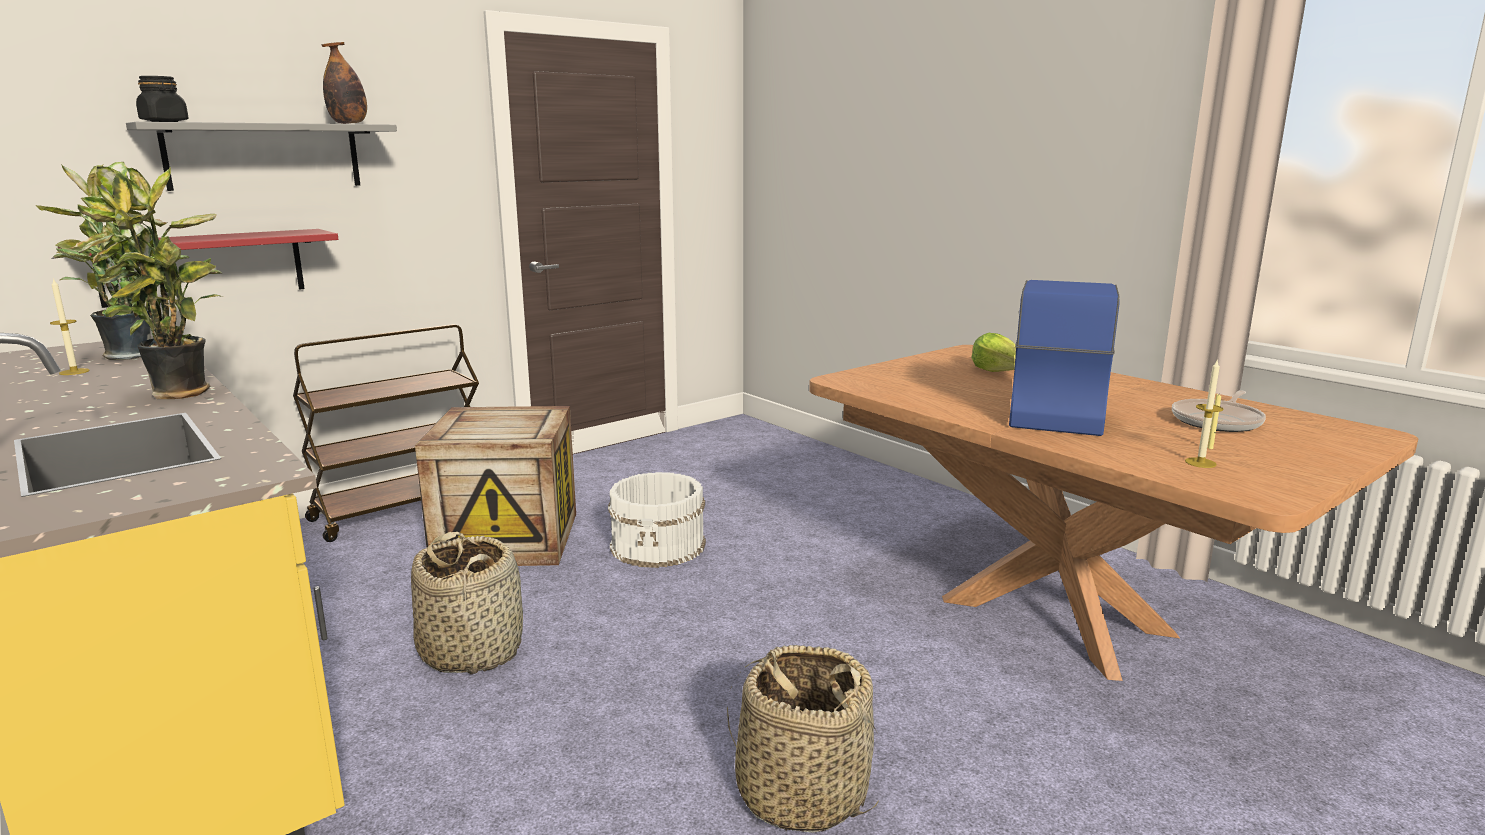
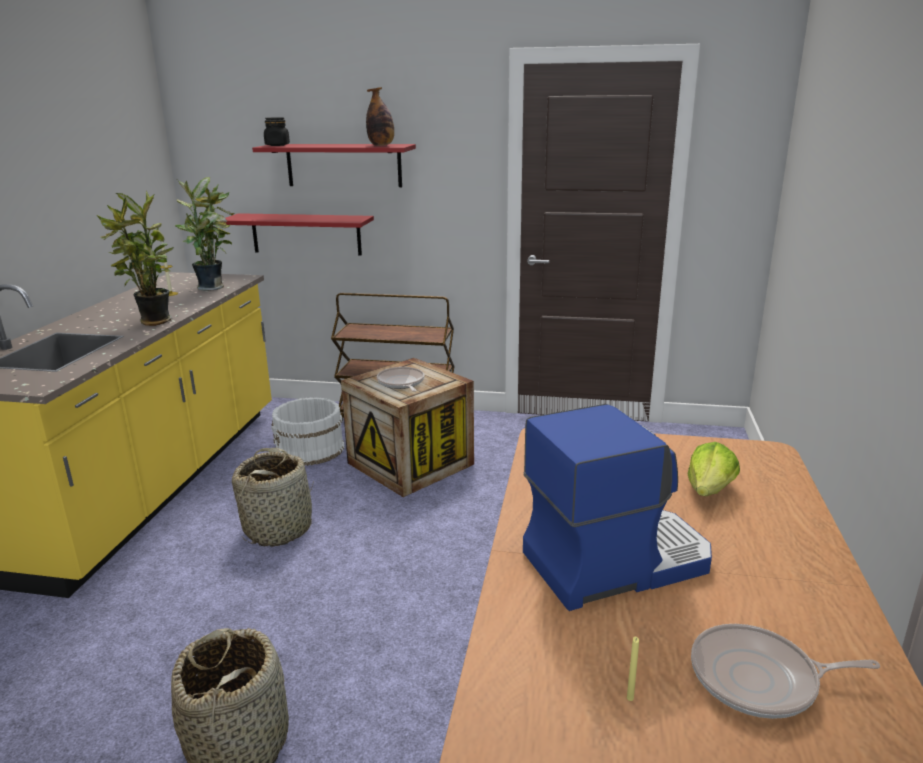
camera: 50 degrees right, 5 degrees up
grey shelf [126,122,397,191] -> red shelf [252,144,416,187]
white bucket [608,472,706,568] -> white bucket moved to [271,397,344,466]
candle [1185,360,1223,468] -> none
none -> frying pan [377,367,424,392]

